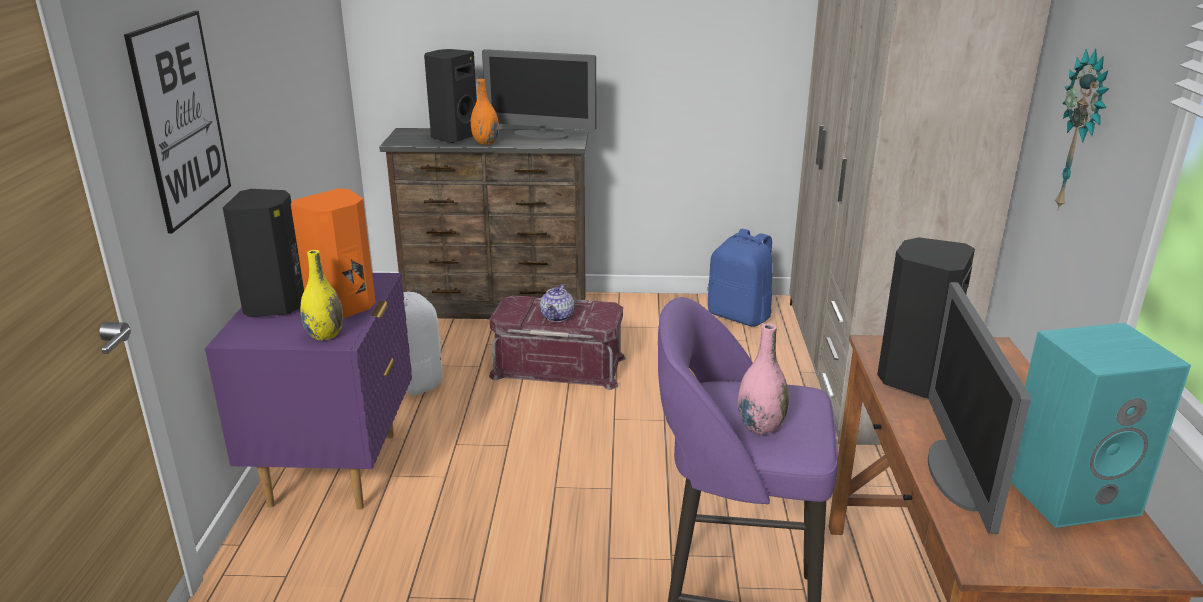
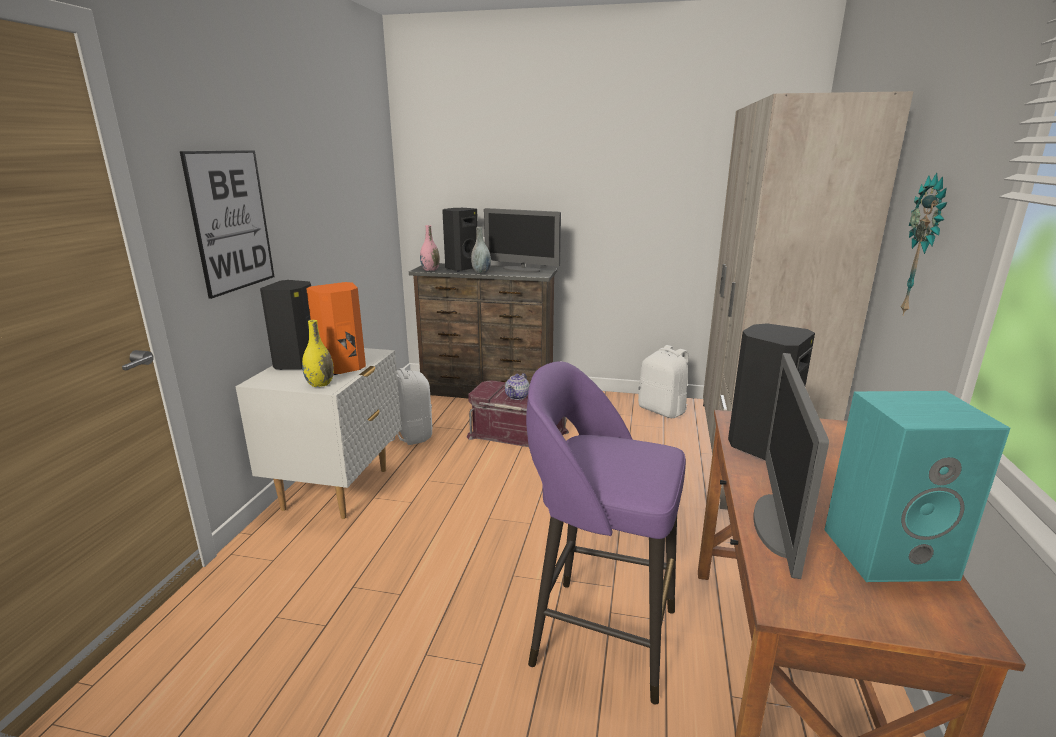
camera: 10 degrees right, 5 degrees down
purple nightstand [205,273,412,510] -> white nightstand [236,348,401,519]
orange vase [471,79,499,145] -> grey vase [471,227,491,273]
blue backpack [707,229,772,327] -> white backpack [638,345,689,418]
pink vase [738,323,789,434] -> pink vase moved to [420,225,440,271]

